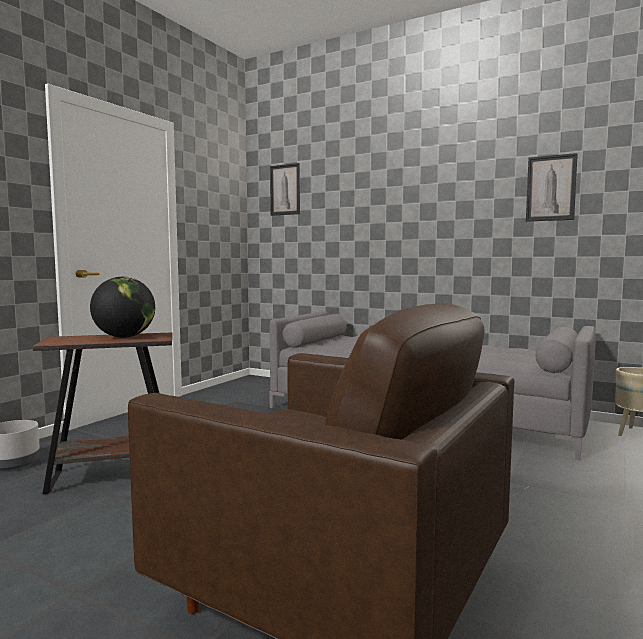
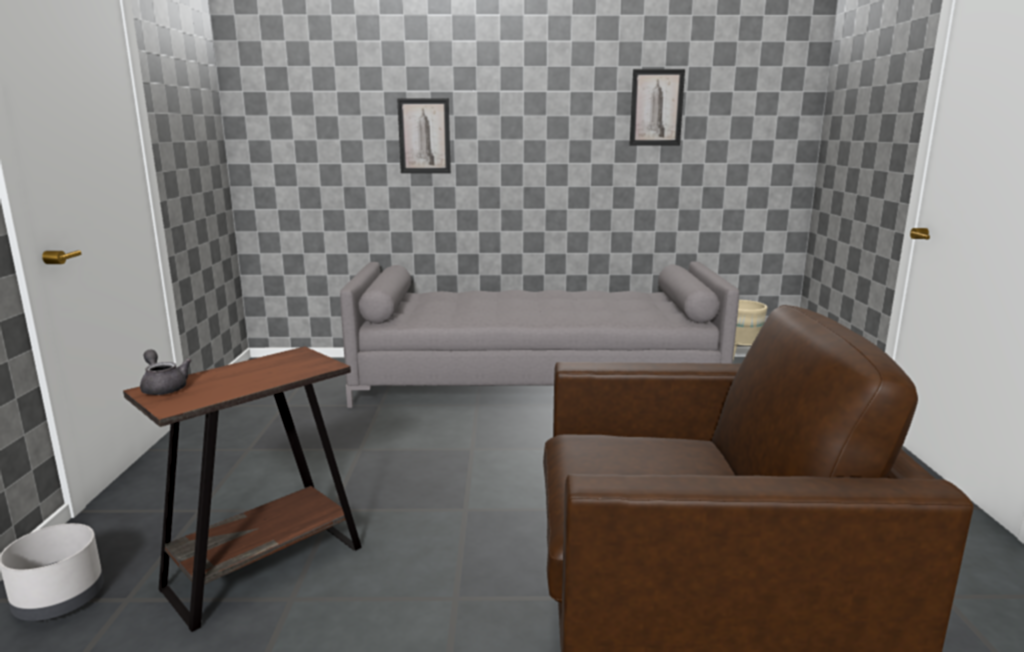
camera: 30 degrees left, 10 degrees up
globe [90,277,155,338] -> none
picture [270,163,300,216] -> picture moved to [397,99,451,173]
none -> grey teapot [140,349,191,395]

